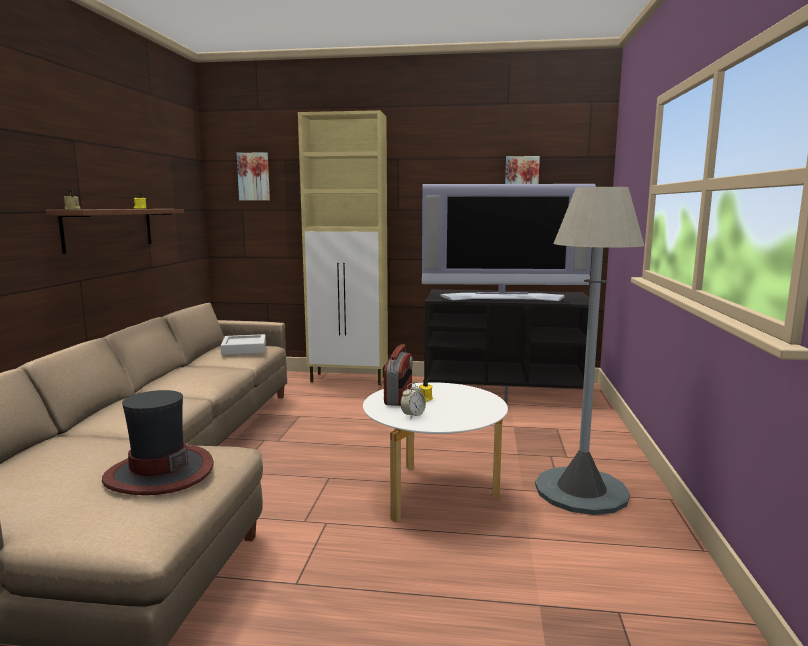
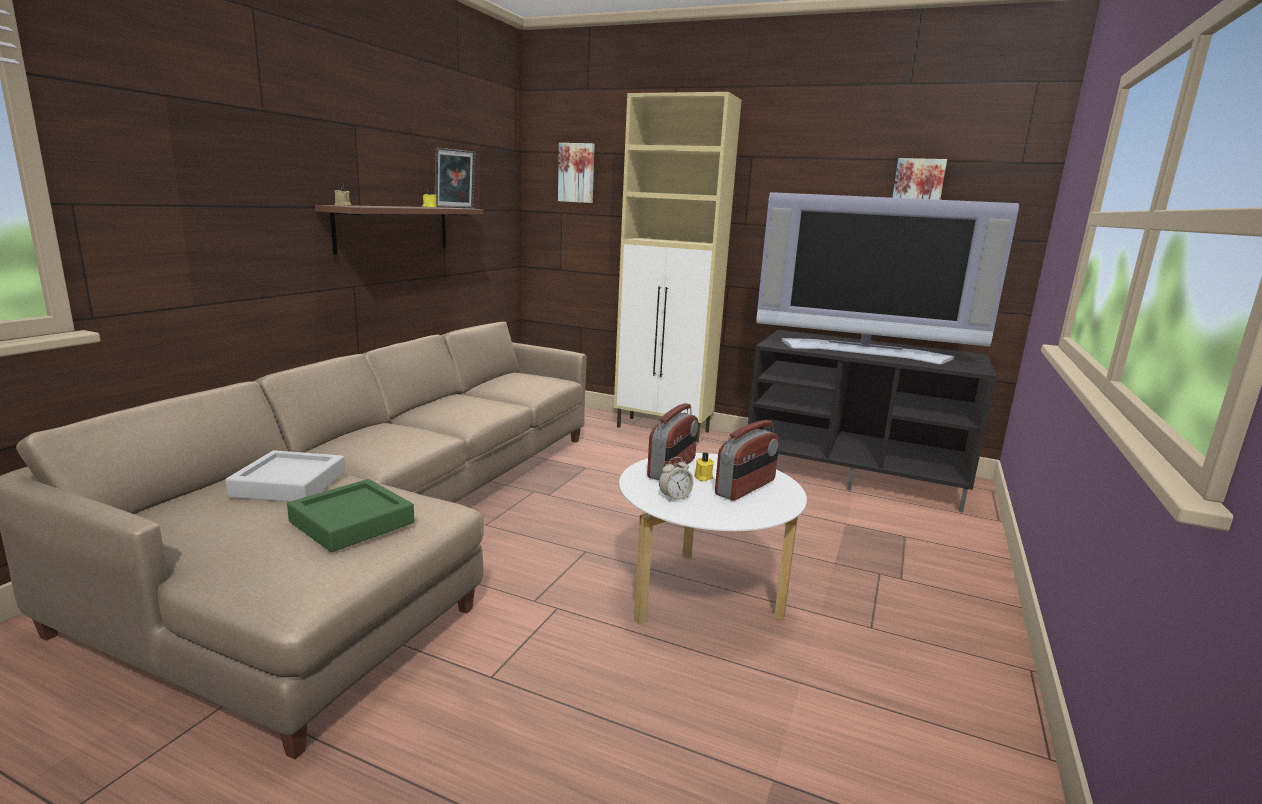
camera: 15 degrees right, 5 degrees up
hat [102,390,214,495] -> green tray [287,479,414,552]
grey tray [220,334,266,355] -> grey tray moved to [225,450,345,502]
grey floor lamp [535,187,645,515] -> none
none -> picture frame [435,148,475,208]
none -> radio [715,420,780,501]

